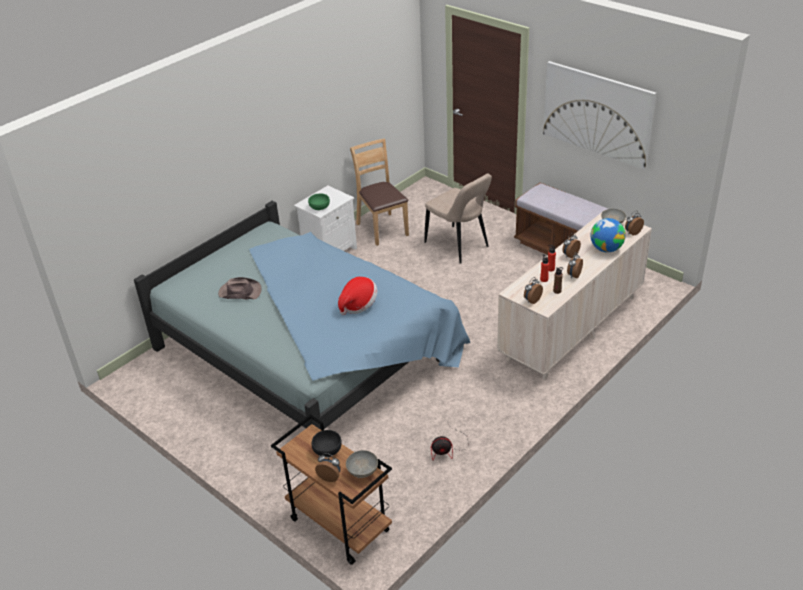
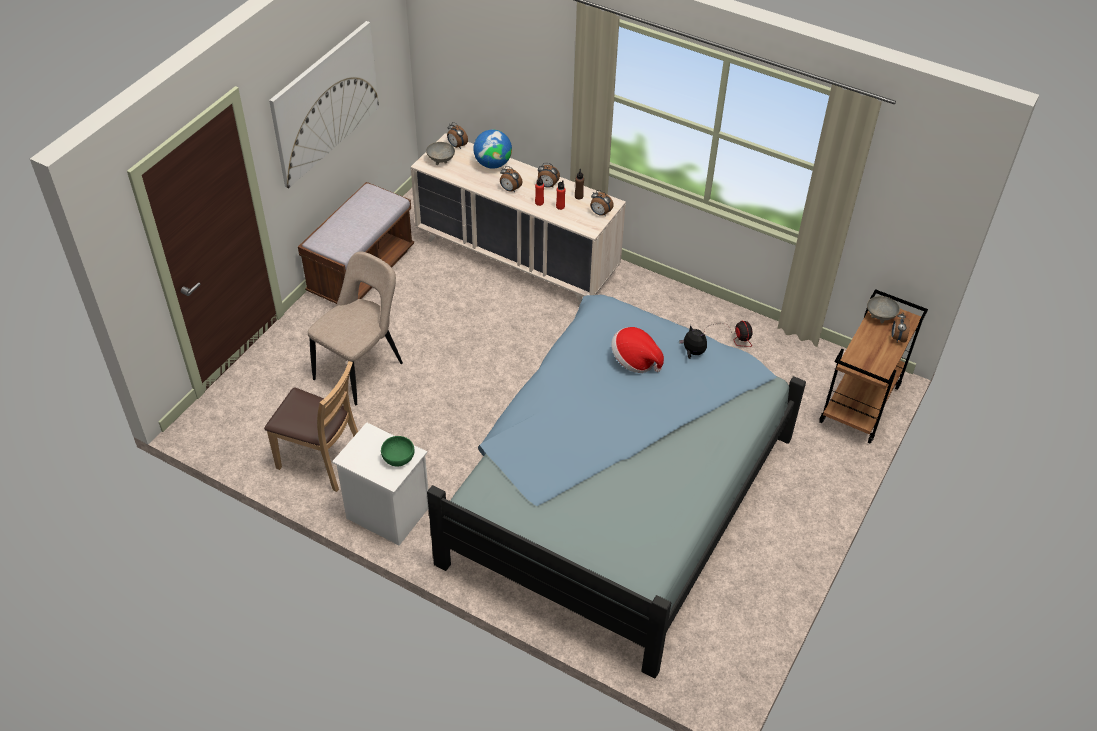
camera: 105 degrees left, 10 degrees up
brown hat [218,277,262,299] -> none
black bowl [312,430,342,457] -> none
brown chair [350,138,409,246] -> brown chair turned 120 degrees counterclockwise [264,361,358,492]
none -> plush toy [679,325,707,359]

